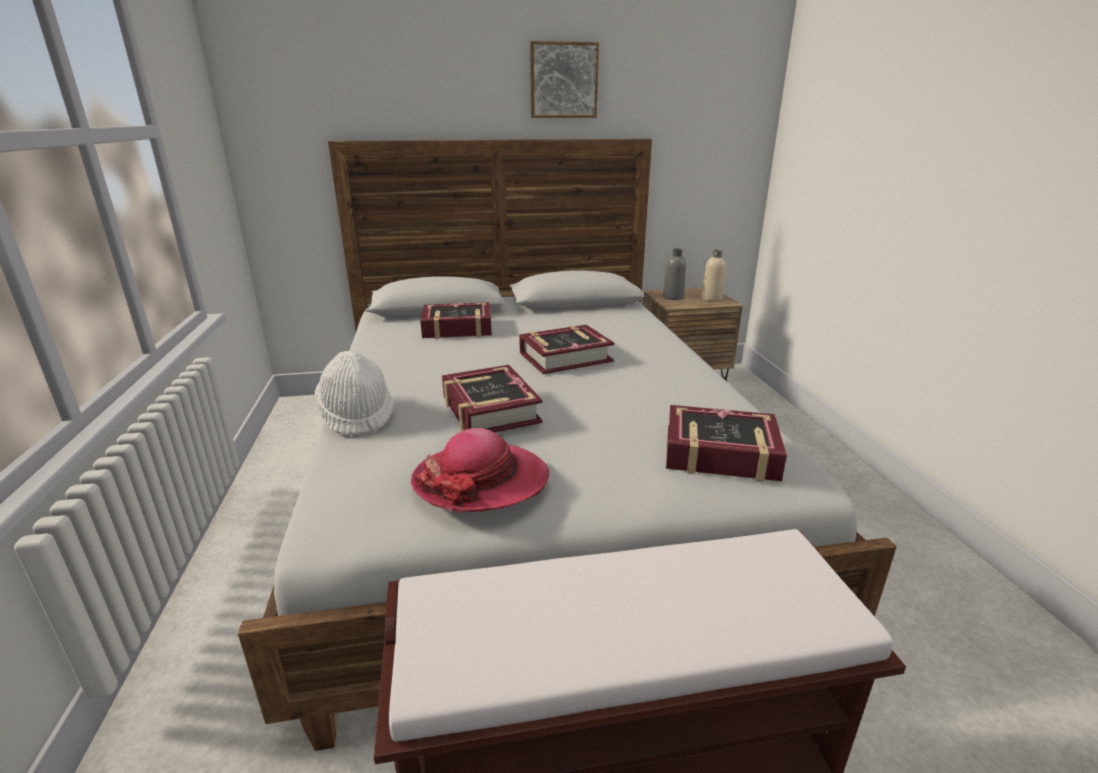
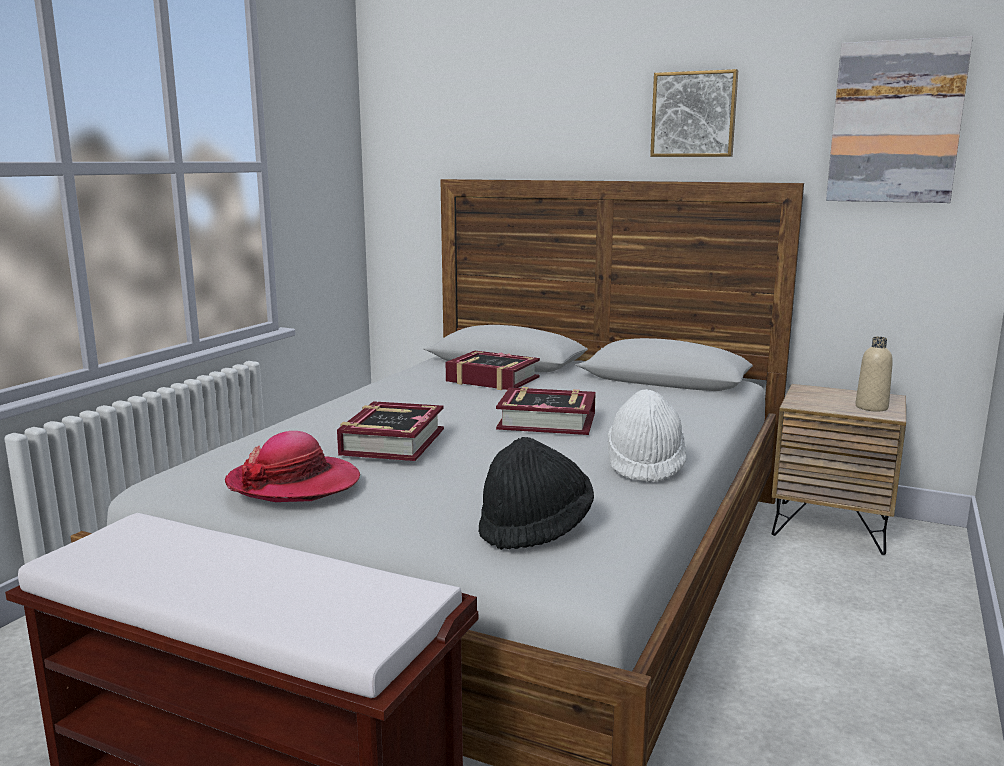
camera: 35 degrees right, 10 degrees down
white hat [315,351,394,436] -> white hat moved to [607,389,686,483]
grey bottle [663,249,686,300] -> none
book [666,405,787,482] -> black hat [479,437,594,550]
none -> picture [826,36,973,203]

